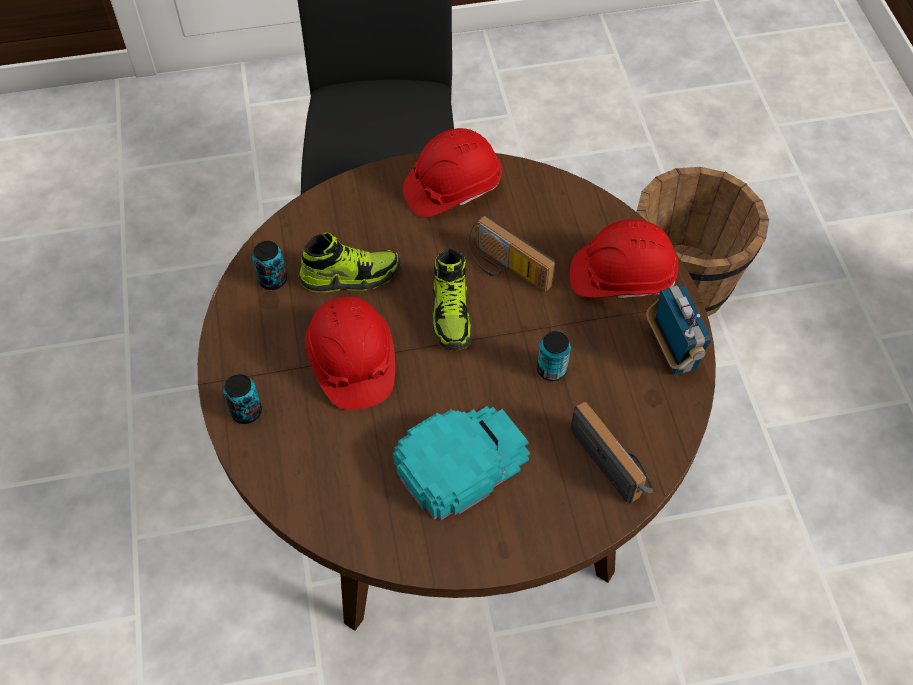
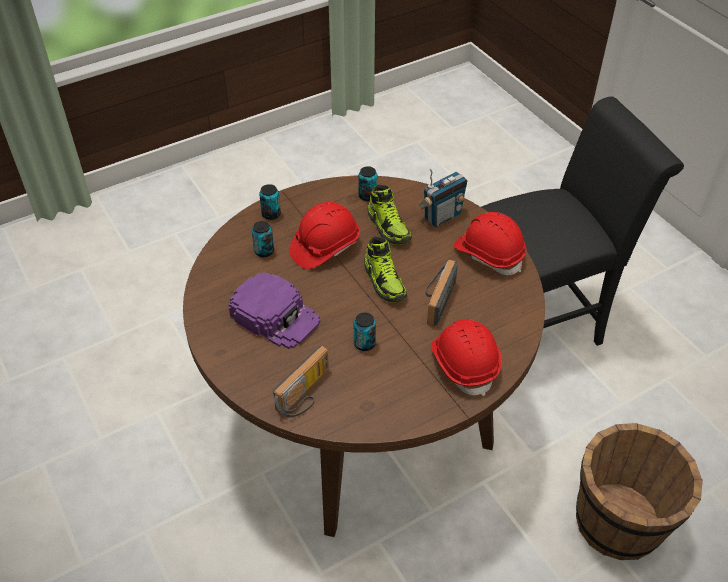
camera: 70 degrees right, 10 degrees down
turquoise cap [393,406,530,520] -> purple cap [228,272,320,349]
shoe [431,248,472,350] -> shoe turned 90 degrees counterclockwise [364,236,407,303]
radio [646,285,711,375] -> radio moved to [419,168,467,227]
none -> can [252,221,274,257]

